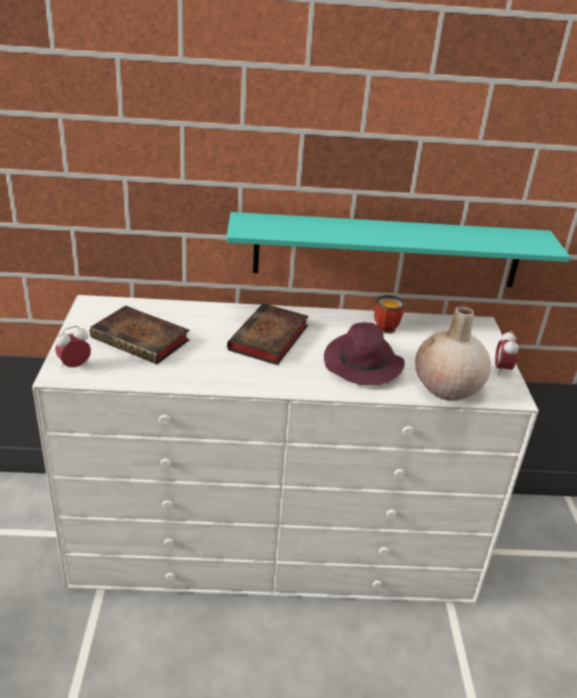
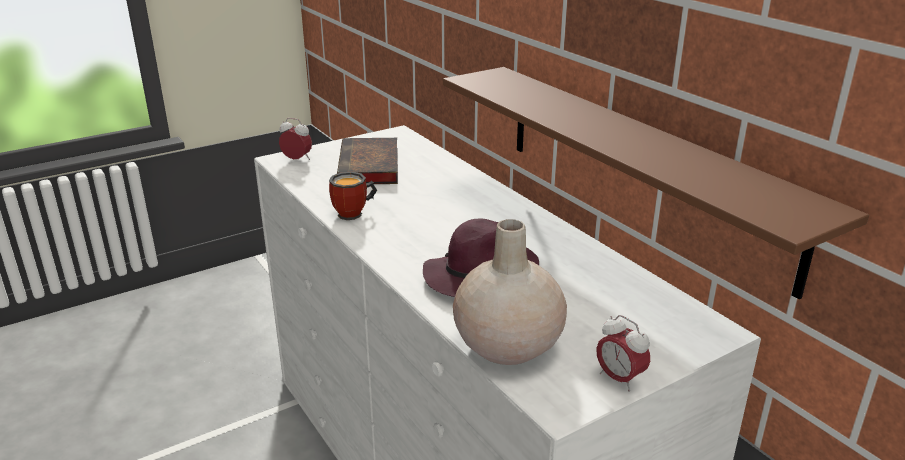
camera: 60 degrees right, 5 degrees down
turquoise shelf [226,212,570,287] -> brown shelf [443,67,869,300]
book [227,303,309,365] -> none
mug [374,295,405,334] -> mug moved to [329,172,377,220]
alarm clock [495,330,519,375] -> alarm clock turned 105 degrees counterclockwise [596,315,650,392]

